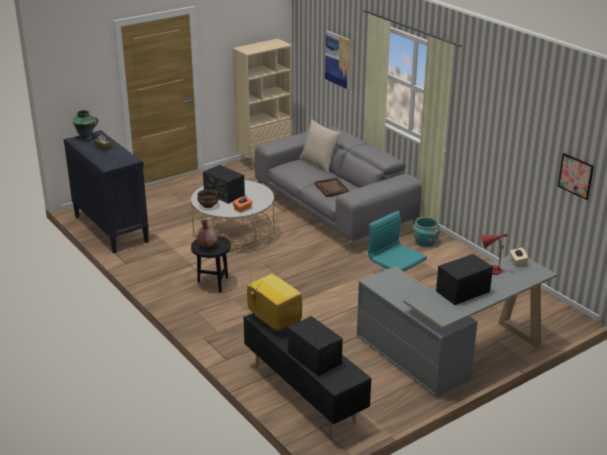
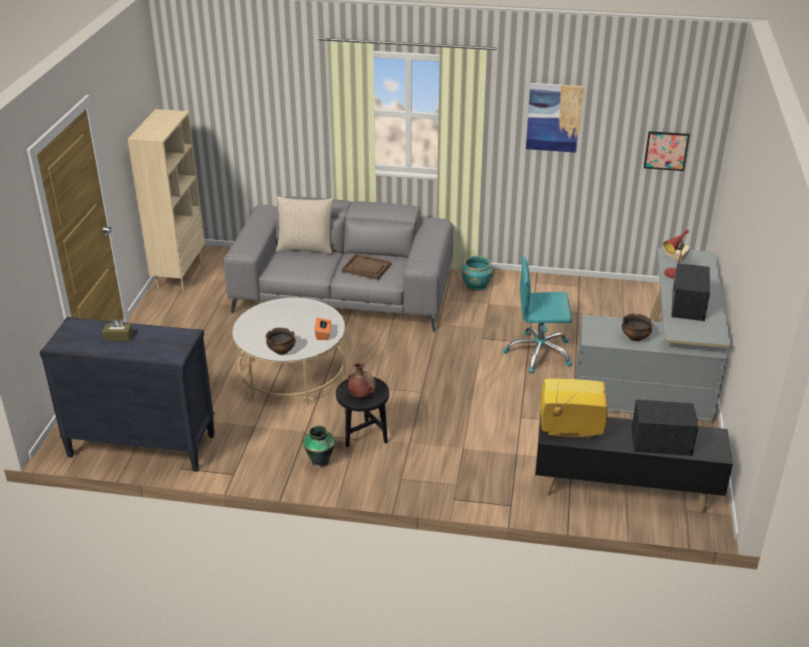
camera: 45 degrees left, 5 degrees up
vase [73,110,98,140] -> vase moved to [303,425,335,468]
radio [203,165,245,204] -> none
picture [325,30,351,90] -> picture moved to [526,83,584,153]
none -> bowl [622,314,652,341]

